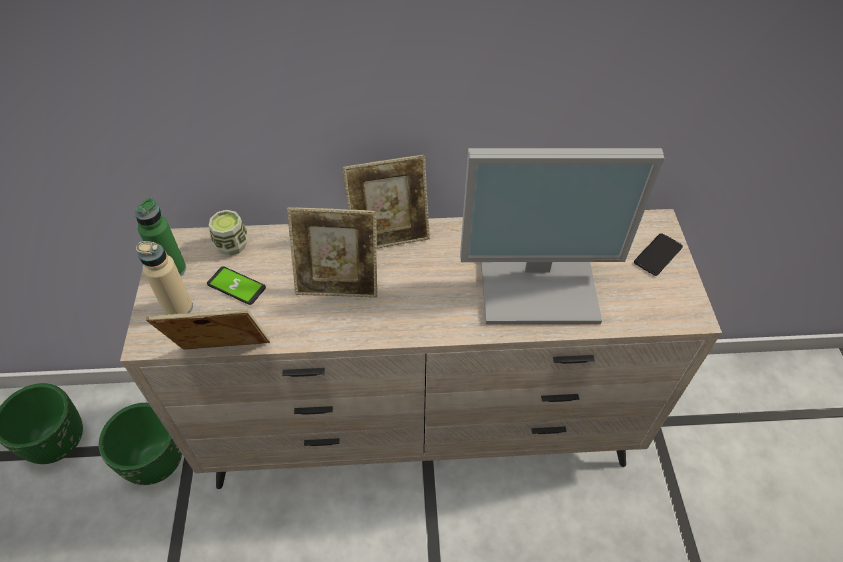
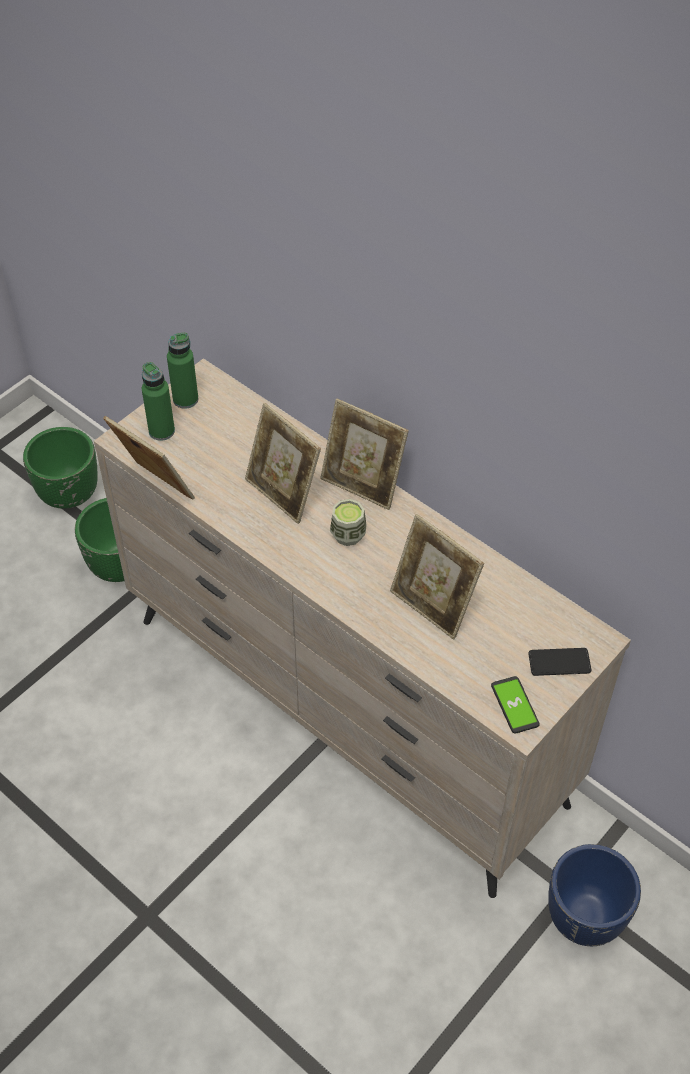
camera: 45 degrees right, 0 degrees up
beige bottle [136,241,193,315] -> green bottle [142,362,175,441]
phone [207,266,266,305] -> phone moved to [491,676,540,733]
cup [209,210,248,256] -> cup moved to [330,499,367,546]
monitor [460,148,665,325] -> picture frame [390,514,484,639]
none -> blue planter [548,844,641,947]

